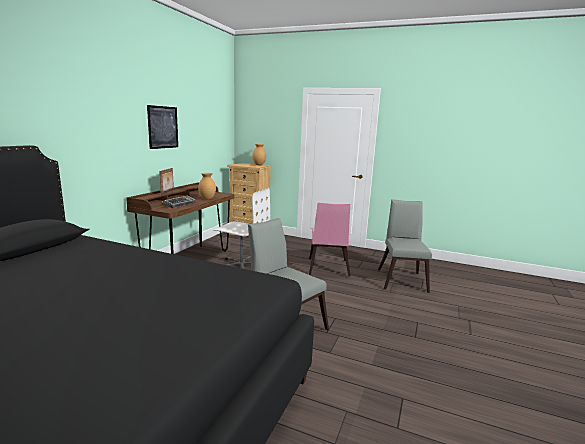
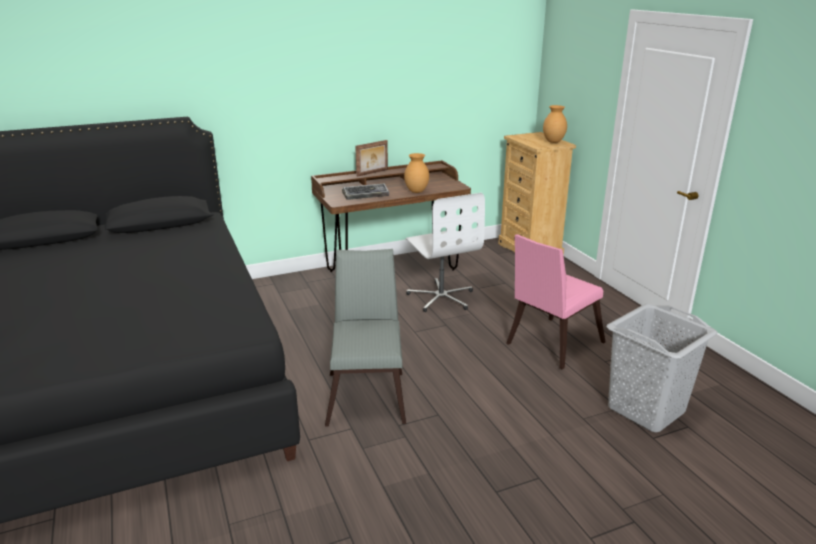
camera: 45 degrees right, 10 degrees up
picture [147,105,178,149] -> none
grey chair [378,199,432,293] -> grey laundry basket [606,303,717,432]

